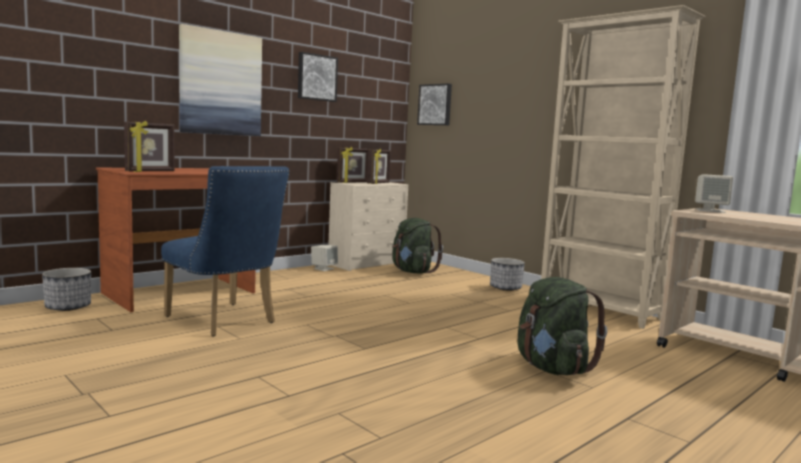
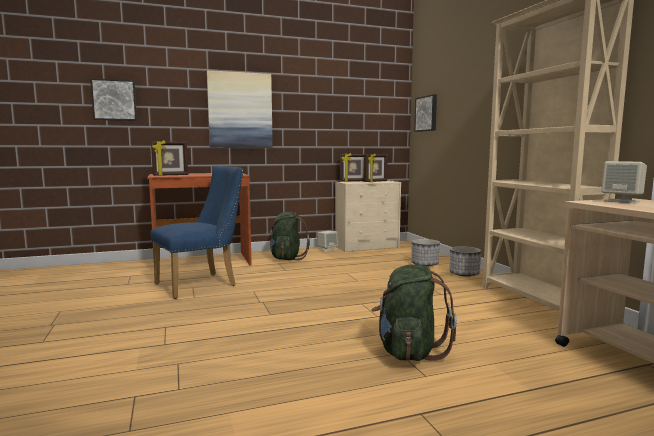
camera: 25 degrees right, 0 degrees up
planter [42,268,91,311] -> planter moved to [411,239,440,267]
blue chair [161,166,289,337] -> blue chair turned 105 degrees counterclockwise [150,166,243,299]
picture [298,52,338,102] -> picture moved to [90,78,137,121]
green backpack [393,218,443,273] -> green backpack moved to [266,212,310,260]

